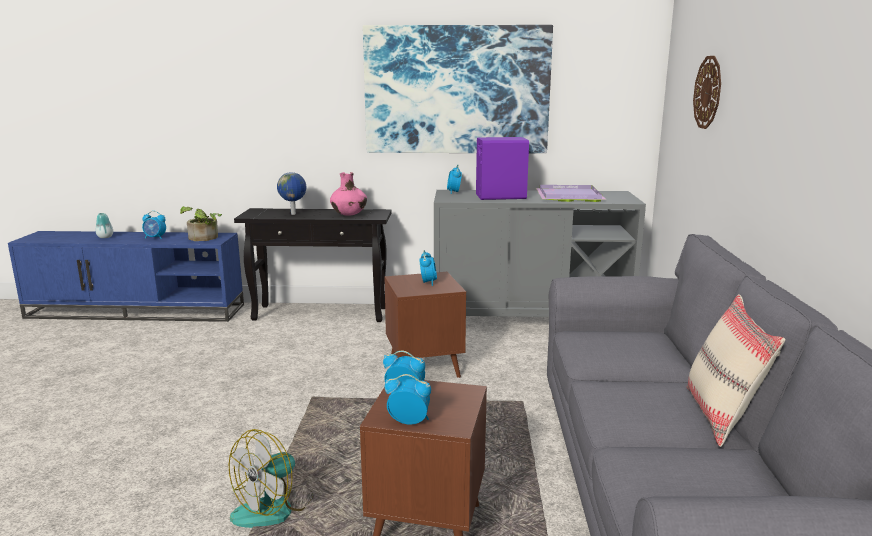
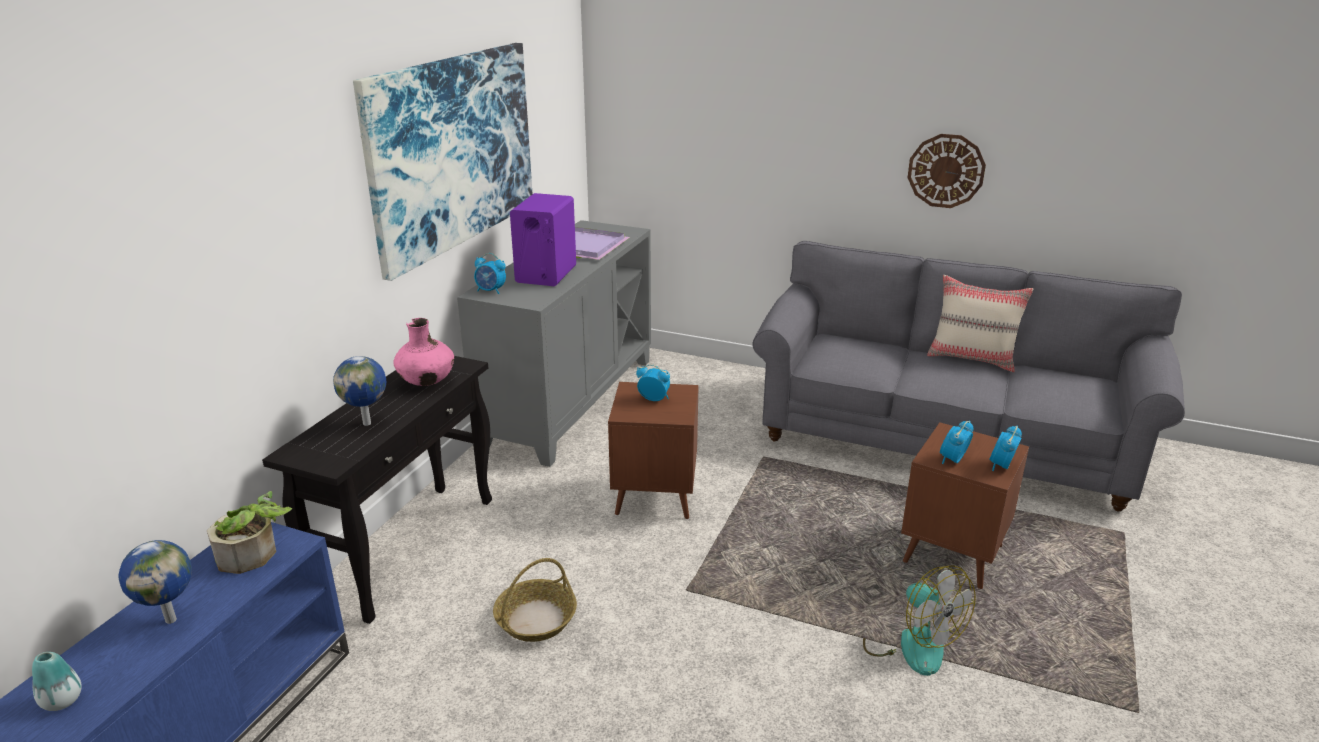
camera: 70 degrees left, 10 degrees up
alarm clock [142,211,166,239] -> globe [119,540,192,624]
wall clock [693,56,721,129] -> wall clock moved to [907,134,986,208]
none -> basket [493,558,577,642]

